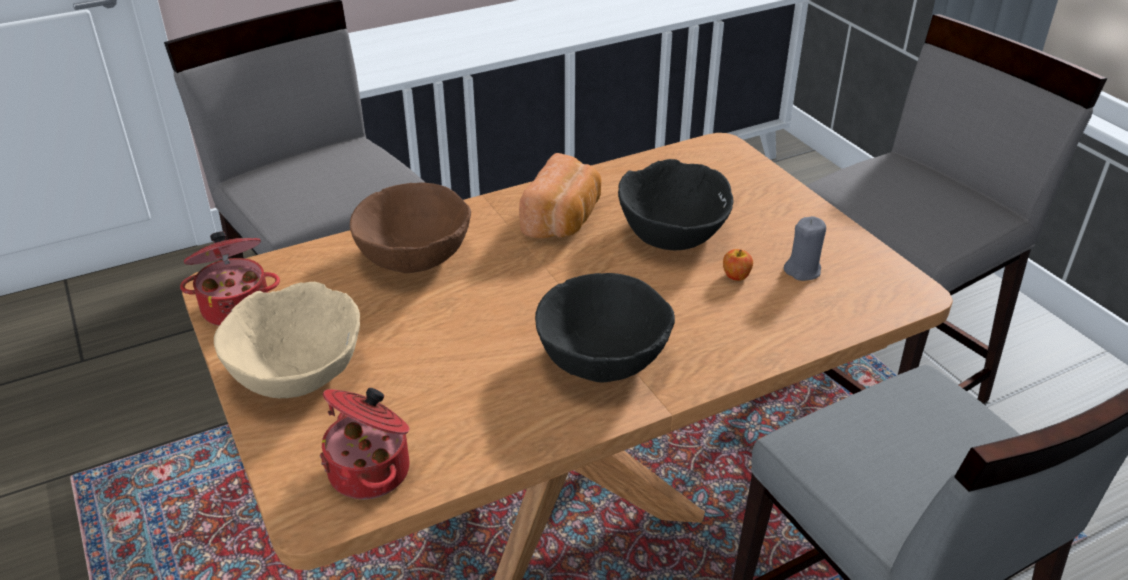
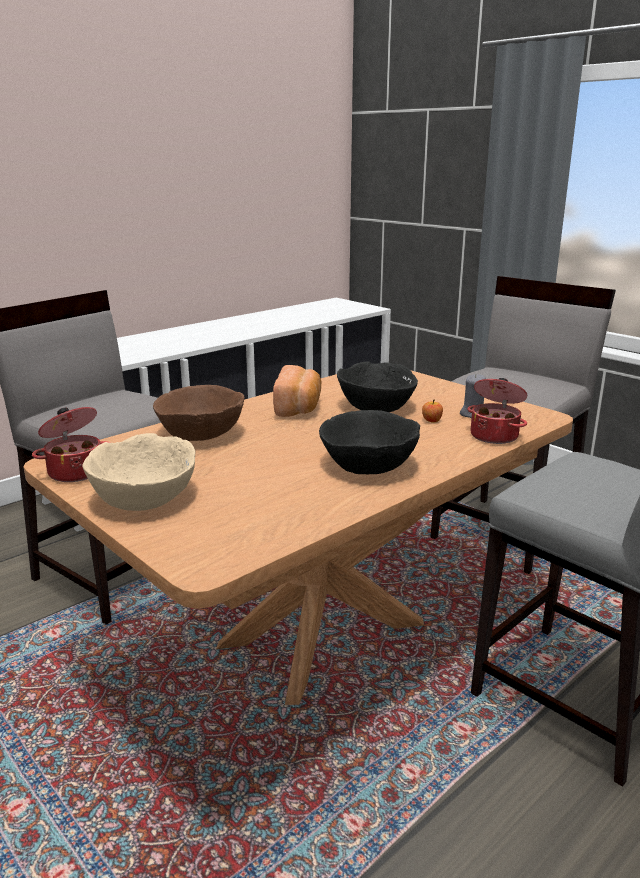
camera: 15 degrees left, 15 degrees down
cooking pot [320,388,410,499] -> cooking pot moved to [467,378,527,444]

